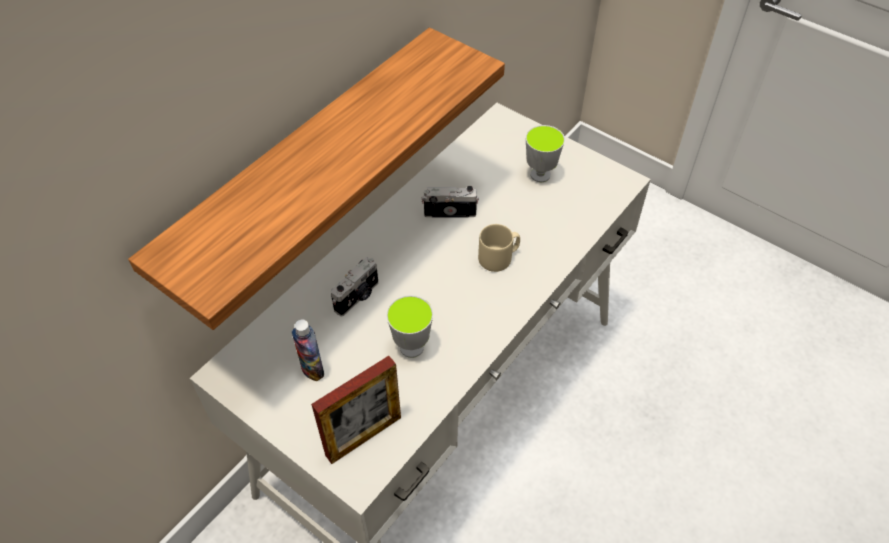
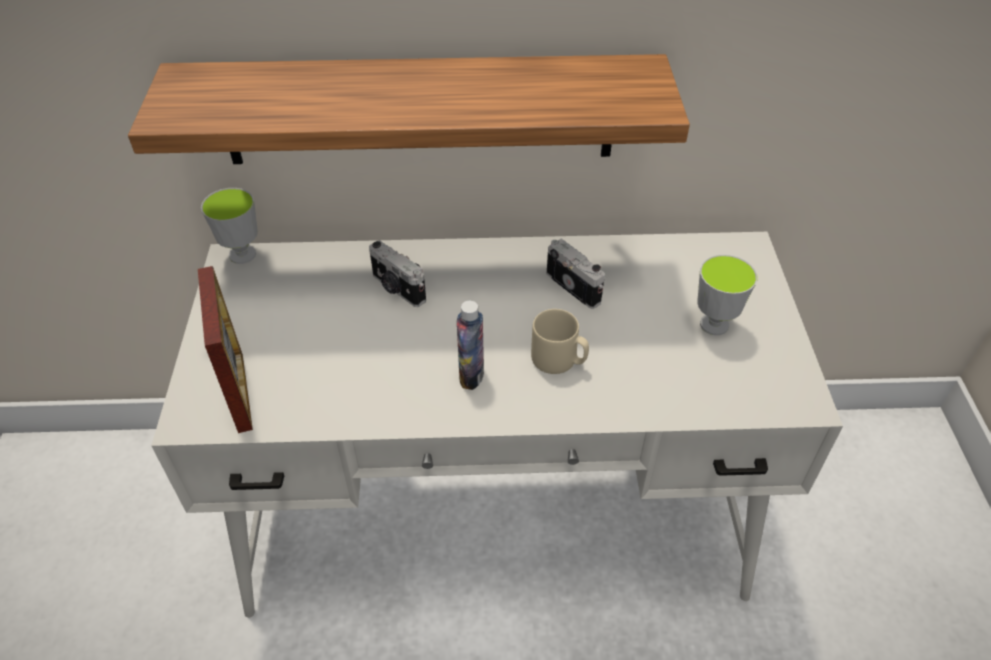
camera: 50 degrees right, 5 degrees down
bottle [292,320,324,381] -> bottle moved to [457,301,484,390]
picture frame [311,356,401,464] -> picture frame turned 120 degrees counterclockwise [198,266,253,433]
camera [331,257,378,316] -> camera turned 45 degrees clockwise [369,241,426,307]
cup [386,295,433,358] -> cup moved to [201,188,258,264]

